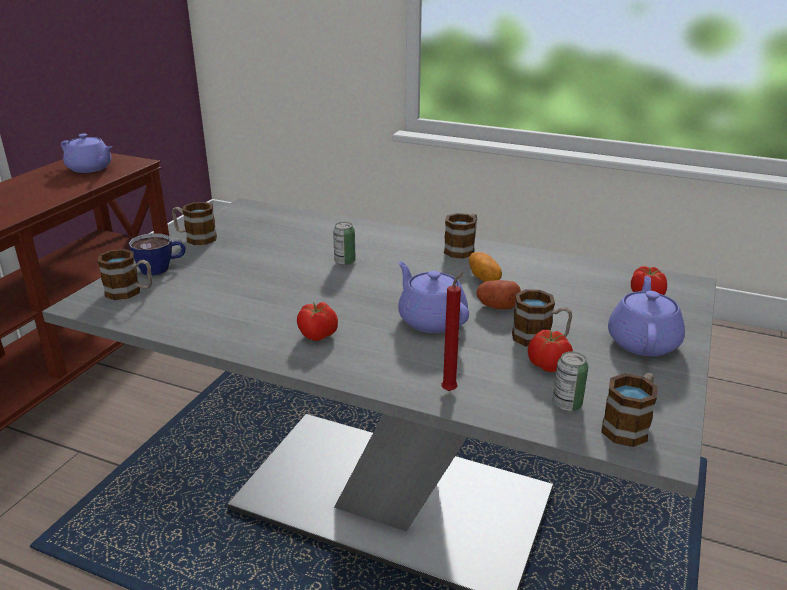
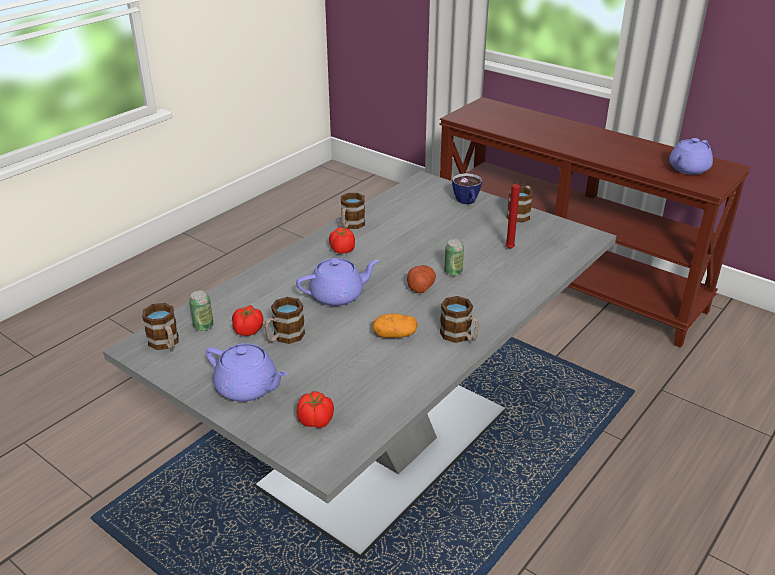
camera: 105 degrees right, 5 degrees up
mug [97,249,152,300] -> mug moved to [341,193,365,229]
red candle [442,271,464,391] -> red candle moved to [505,181,522,249]
potato [477,280,521,309] -> potato moved to [407,265,436,293]

